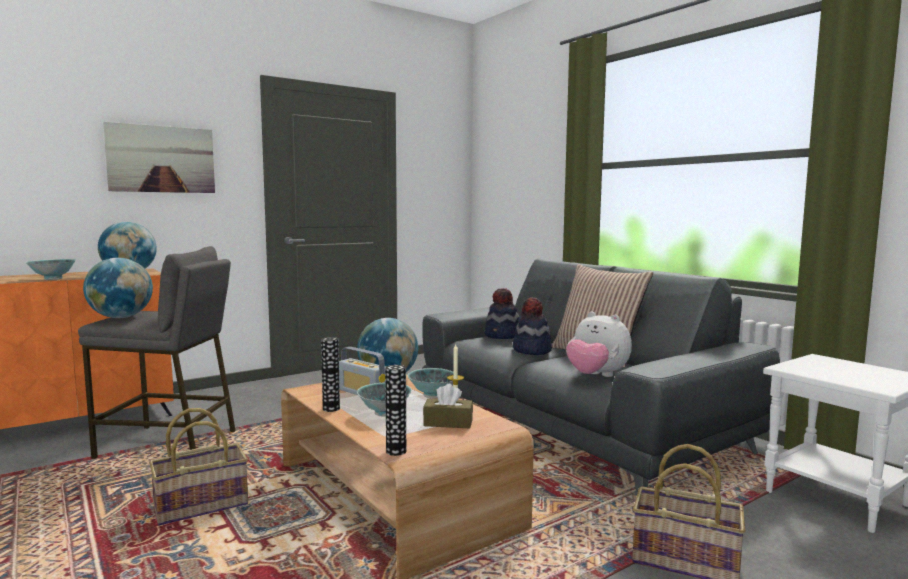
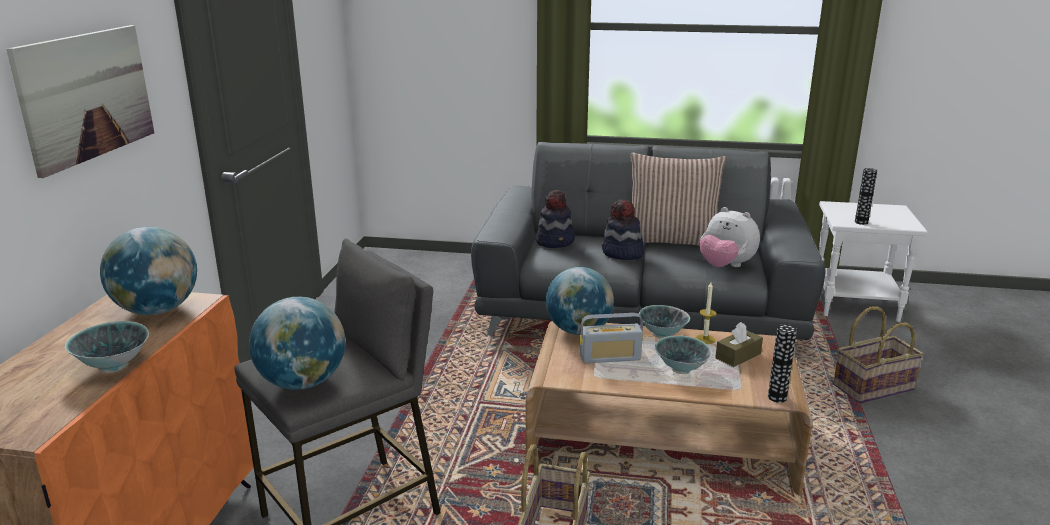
camera: 45 degrees left, 15 degrees up
vase [321,337,340,412] -> vase moved to [855,168,878,225]
plush toy [566,312,632,377] -> plush toy turned 45 degrees clockwise [699,207,760,267]

